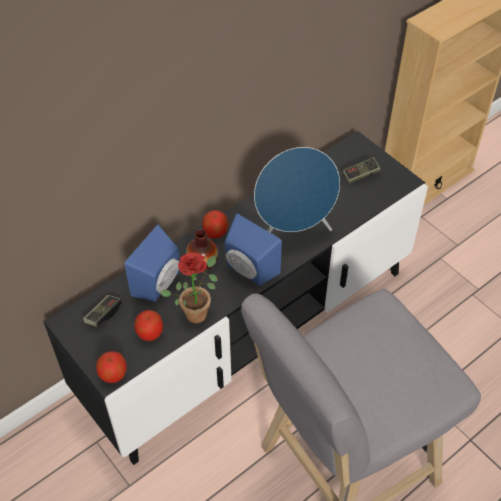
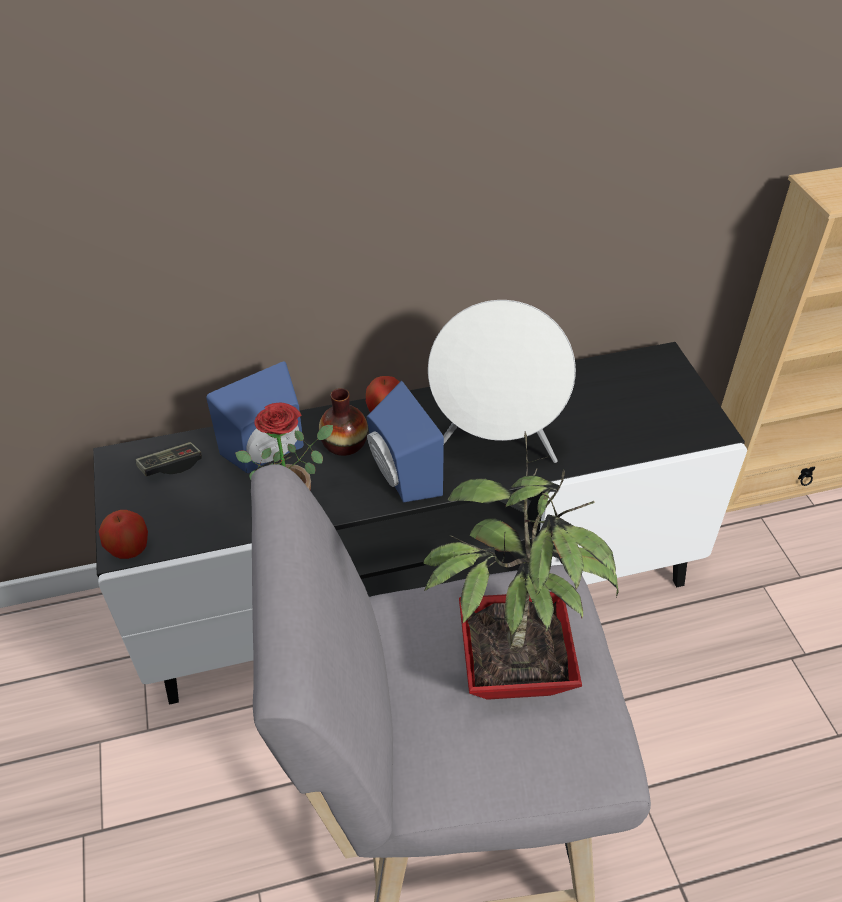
camera: 25 degrees right, 5 degrees down
apple [134,310,163,341] -> none
blue speaker [254,147,340,233] -> white speaker [428,300,576,463]
game controller [343,157,381,184] -> none
none -> potted plant [423,431,619,700]

